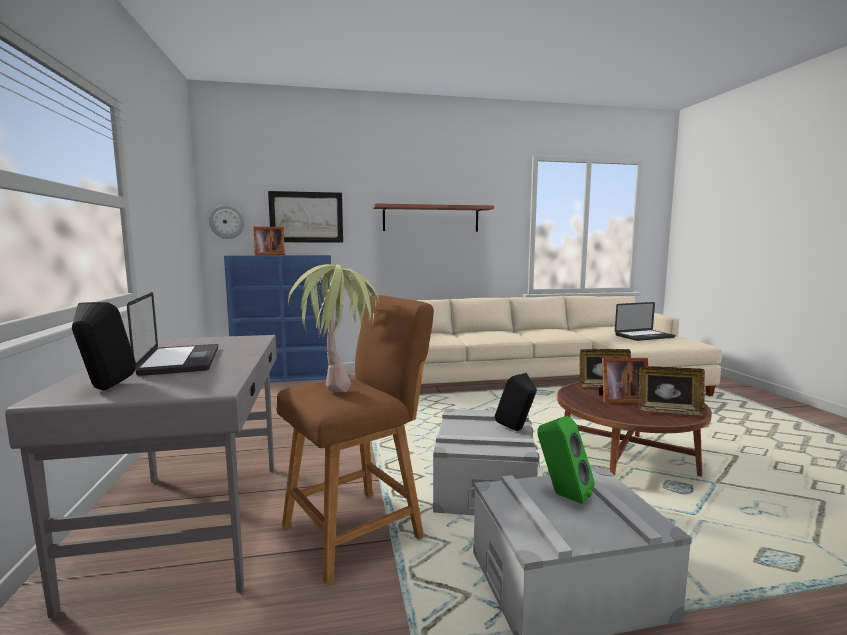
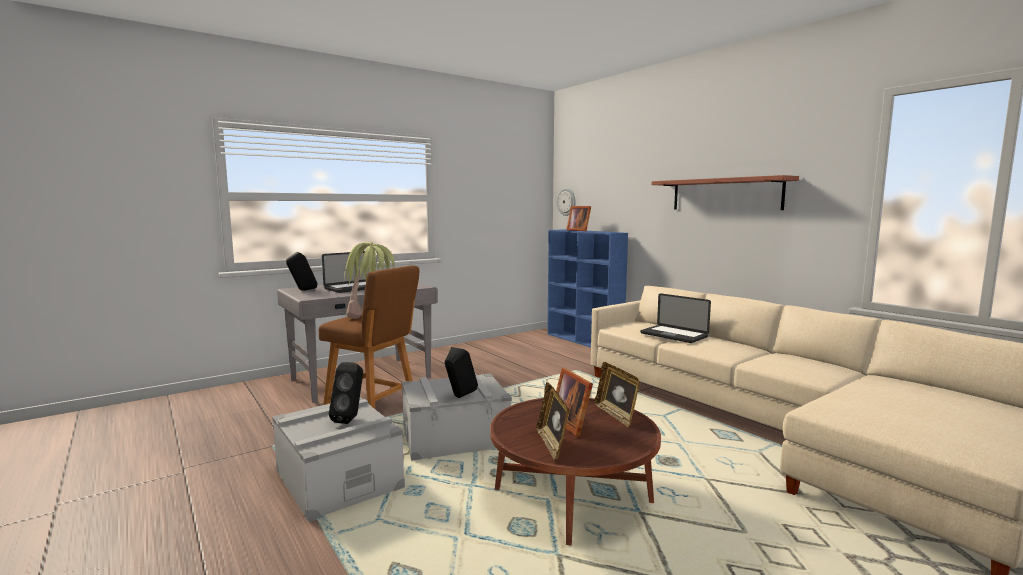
camera: 65 degrees right, 0 degrees up
picture [268,191,343,242] -> none
green speaker [538,416,595,504] -> black speaker [329,362,363,424]
laptop [615,302,675,341] -> laptop moved to [640,293,711,343]

